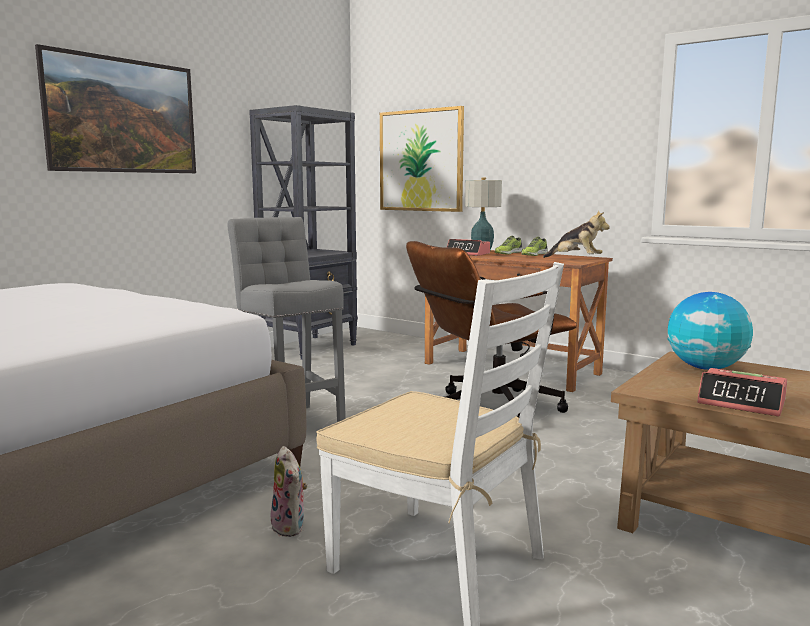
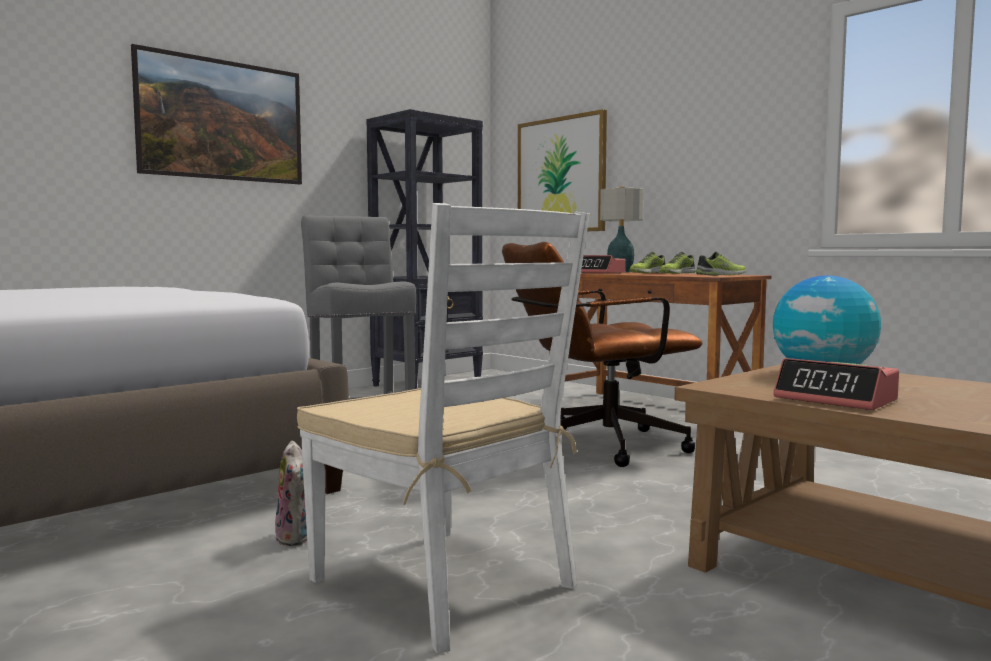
camera: 10 degrees right, 5 degrees down
plush toy [543,210,610,258] -> shoe [696,252,746,276]

